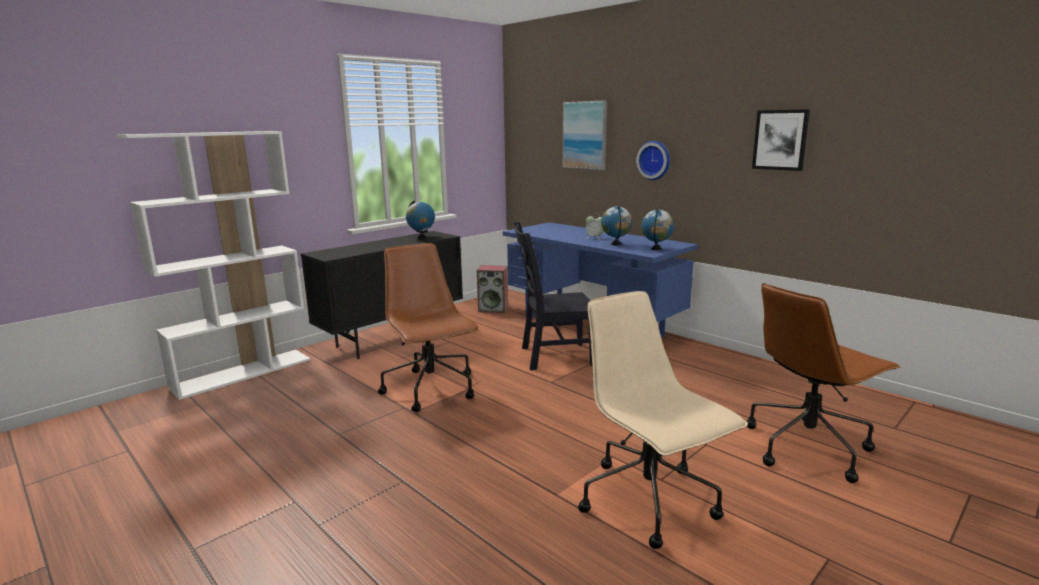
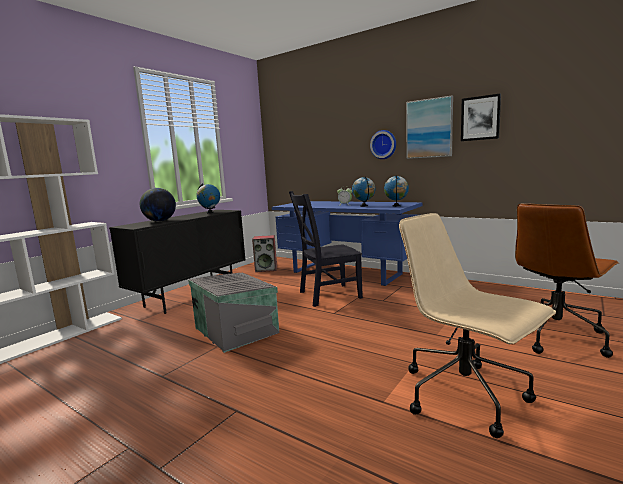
camera: 10 degrees left, 5 degrees down
brown office chair [378,243,479,412] -> grey storage box [188,273,279,353]
picture [563,101,607,170] -> picture moved to [406,95,453,159]
none -> globe [140,188,176,221]

